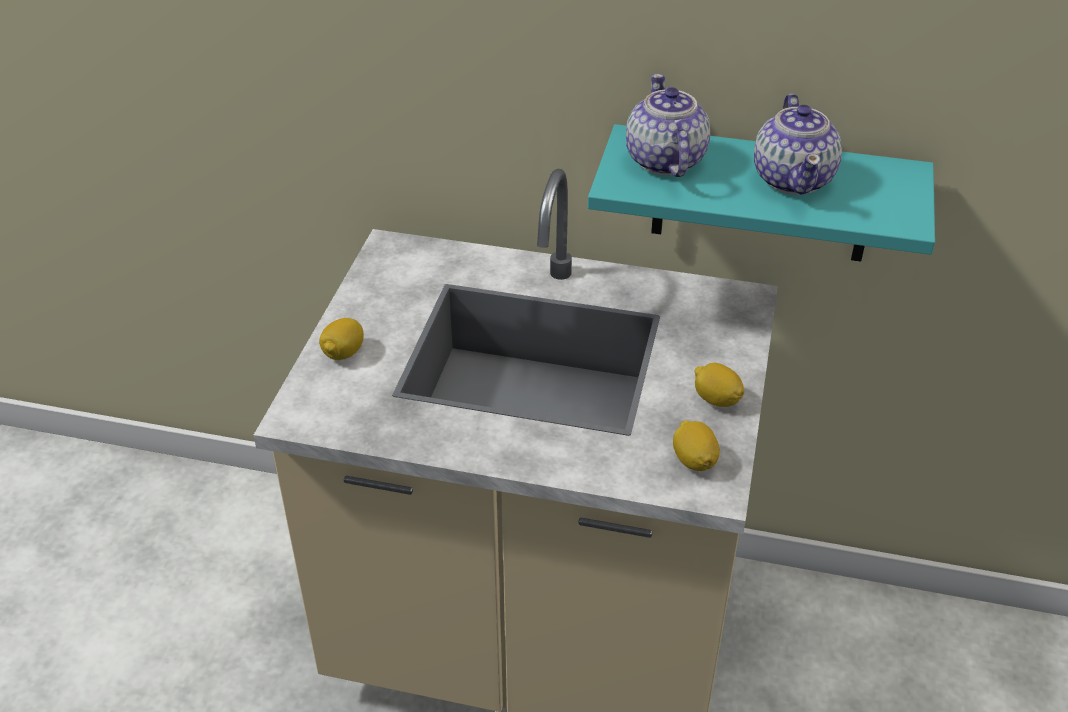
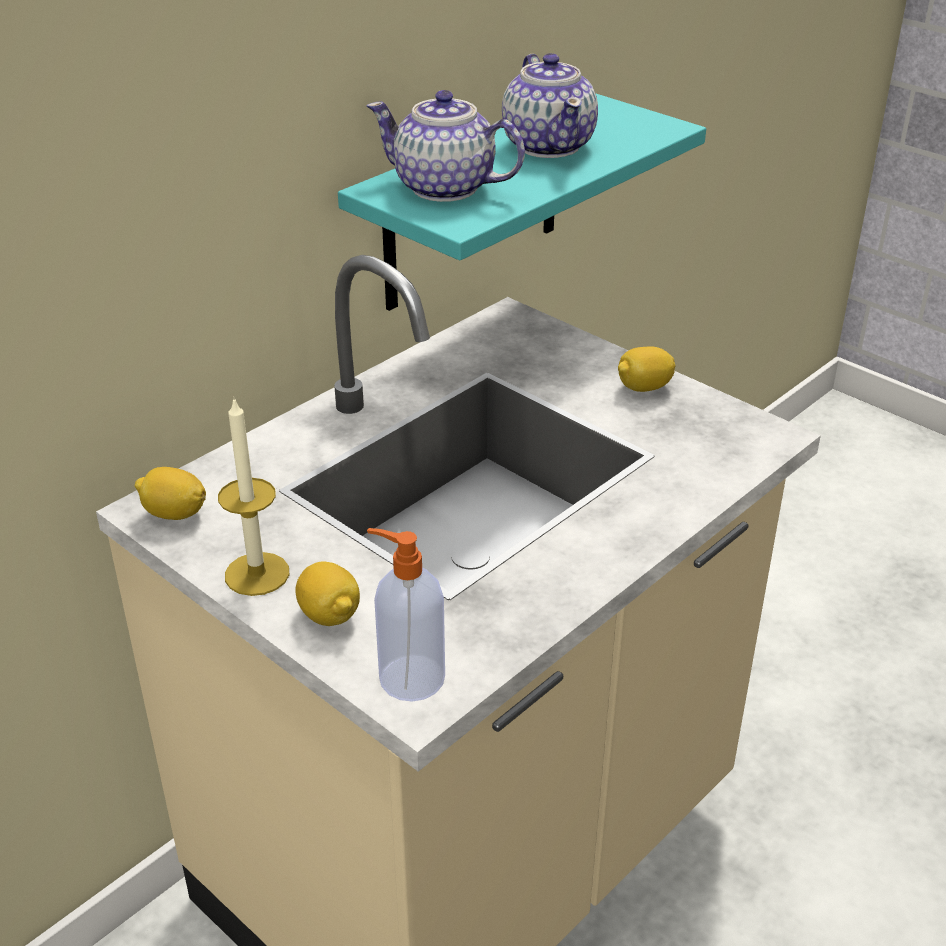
camera: 60 degrees left, 5 degrees down
lemon [673,420,720,471] -> lemon moved to [135,467,206,520]
teapot [754,94,842,195] -> teapot turned 45 degrees clockwise [502,53,598,158]
none -> candle [218,397,290,596]
none -> soap dispenser [367,528,445,702]

